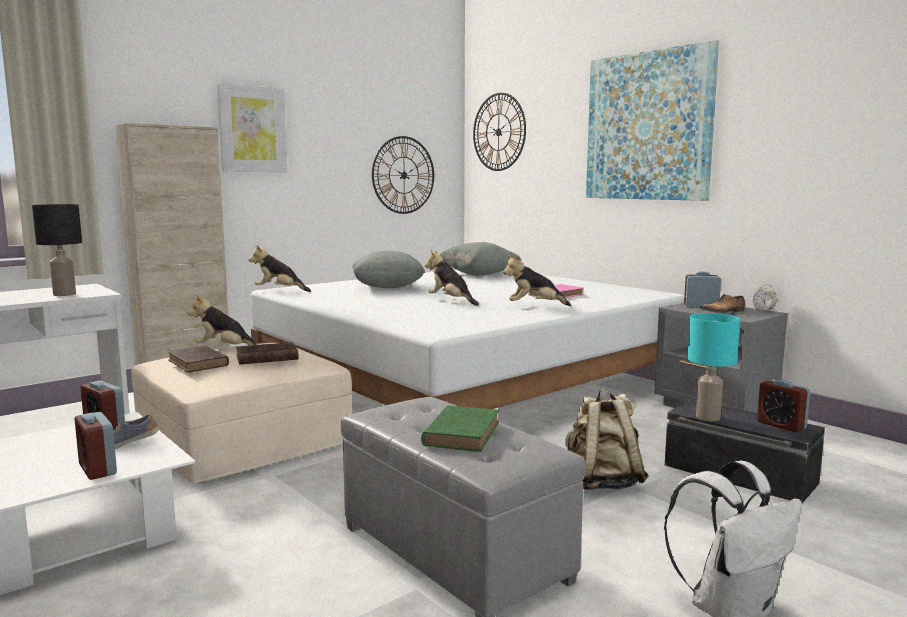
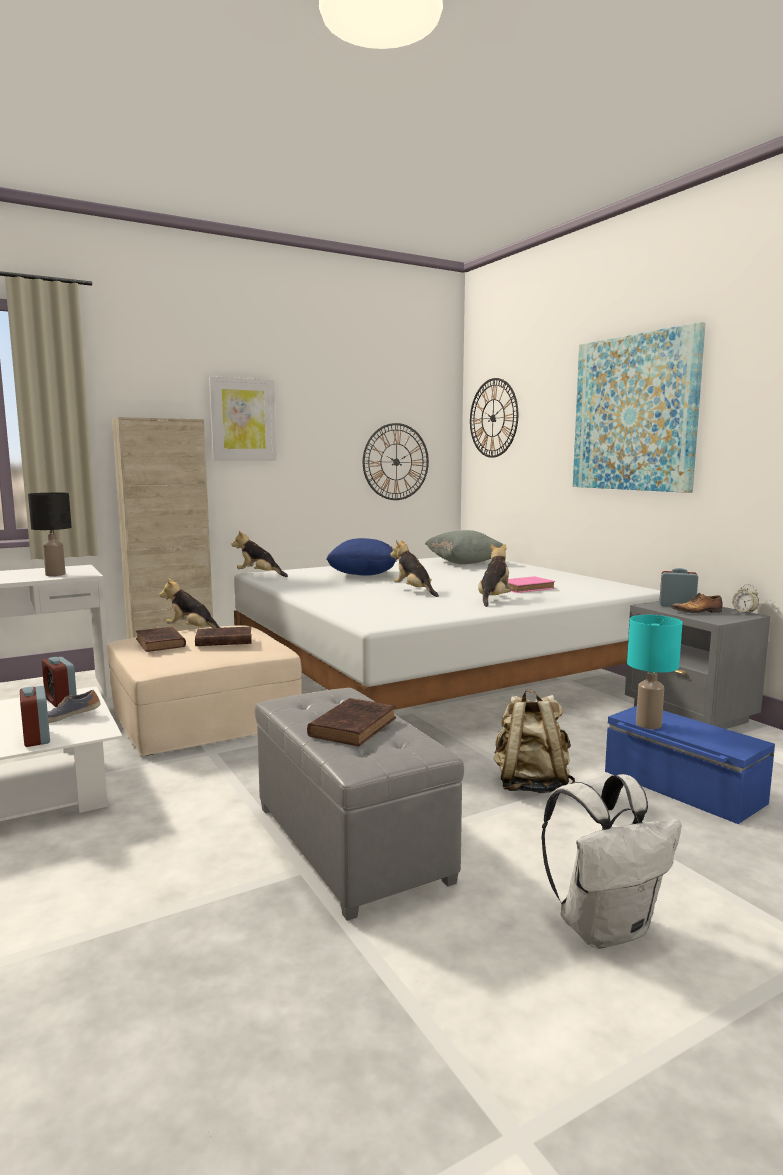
camera: 10 degrees right, 0 degrees up
grey pillow [352,251,425,288] -> blue pillow [326,538,396,576]
green book [421,405,499,452] -> brown book [307,698,396,746]
plush toy [503,255,571,306] -> plush toy turned 105 degrees clockwise [478,543,513,607]
black storage box [665,399,825,503] -> blue storage box [605,706,775,824]
alarm clock [757,379,810,432] -> none

